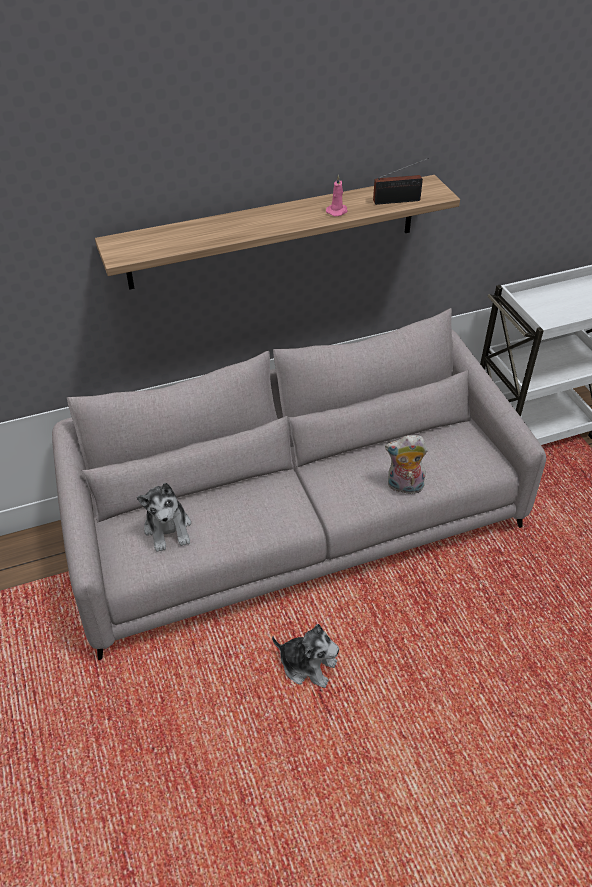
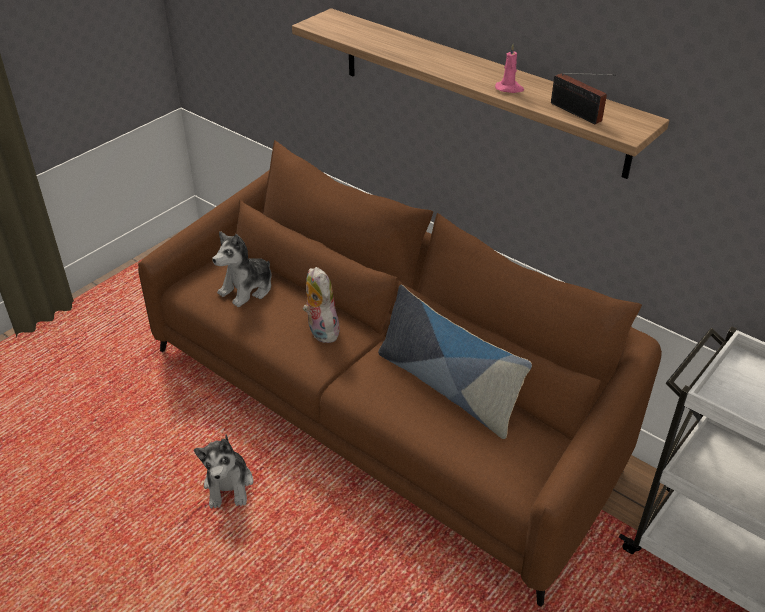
camera: 60 degrees right, 5 degrees down
grey sofa [52,308,546,660] -> brown sofa [138,140,662,607]
plush toy [385,435,428,494] -> plush toy moved to [303,267,339,343]
none -> pillow [378,285,532,439]

